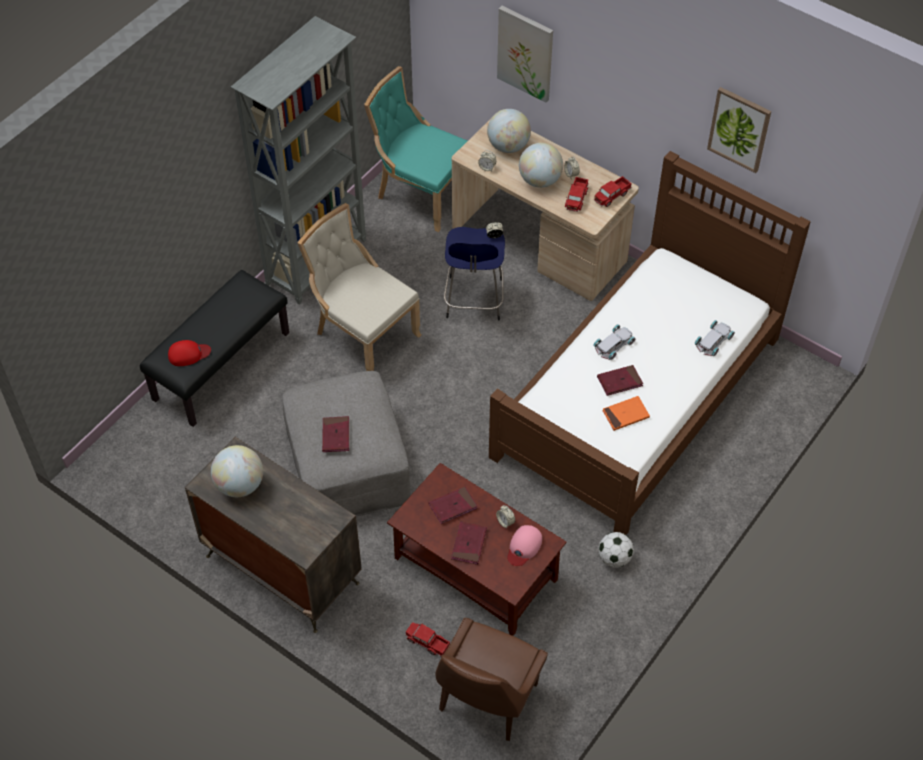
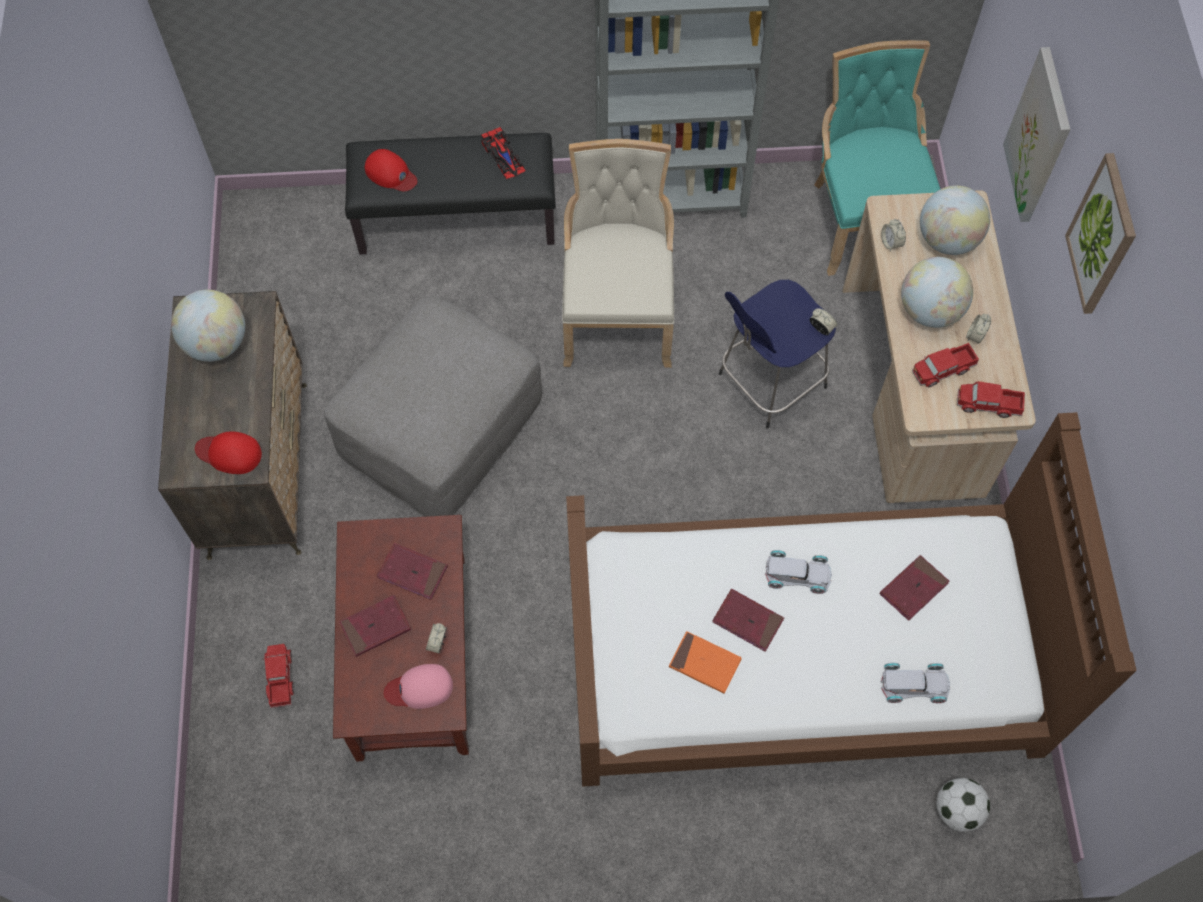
camera: 50 degrees right, 10 degrees up
red book [322,416,349,452] -> red book moved to [880,555,949,621]
brown chair [435,618,548,741] -> none
football [599,532,634,568] -> football moved to [936,778,990,832]
picture [707,87,771,173] -> picture moved to [1065,153,1136,314]
none -> red cap [195,431,262,474]
none -> toy car [481,127,525,179]

